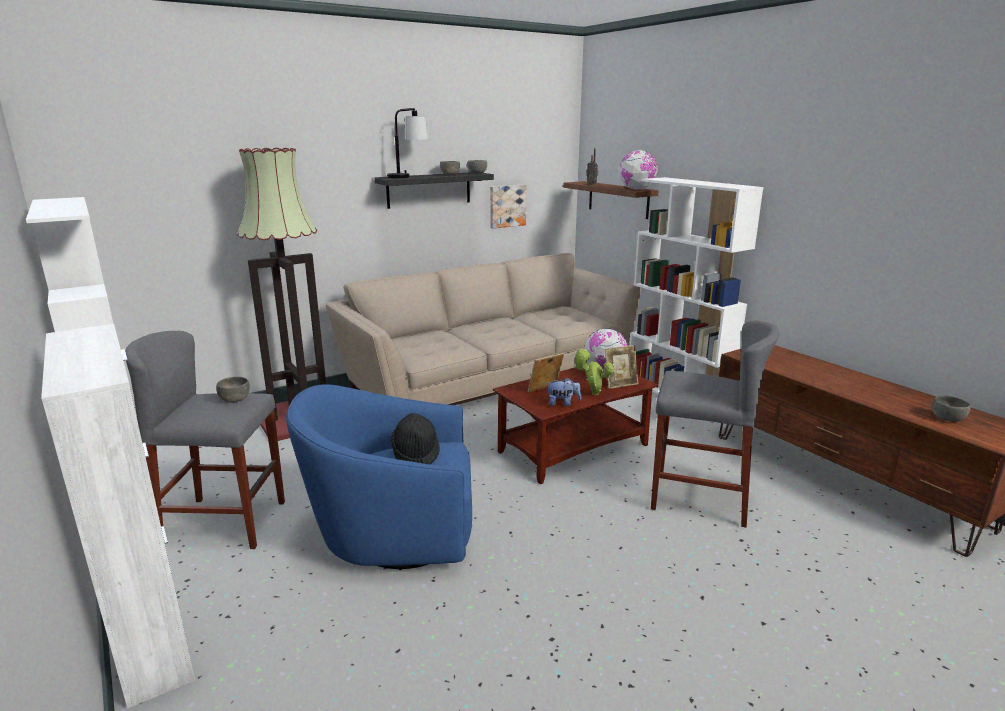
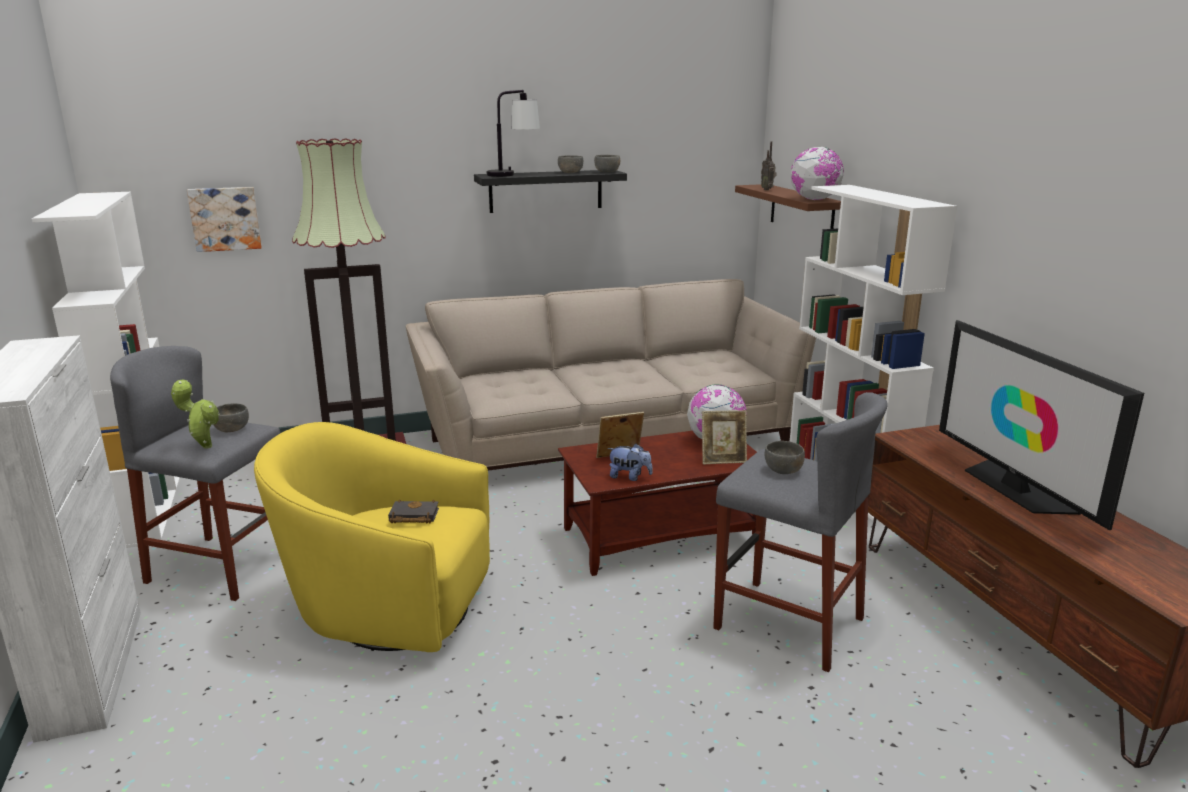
camera: 15 degrees right, 0 degrees up
blue armchair [286,384,472,570] -> yellow armchair [254,422,490,652]
black hat [391,413,440,464] -> black book [388,499,439,523]
picture [490,184,527,229] -> picture moved to [187,187,262,252]
potted plant [573,349,614,395] -> potted plant moved to [171,379,220,449]
grey bowl [932,395,971,422] -> grey bowl moved to [765,441,805,474]
none -> television [939,320,1144,530]

